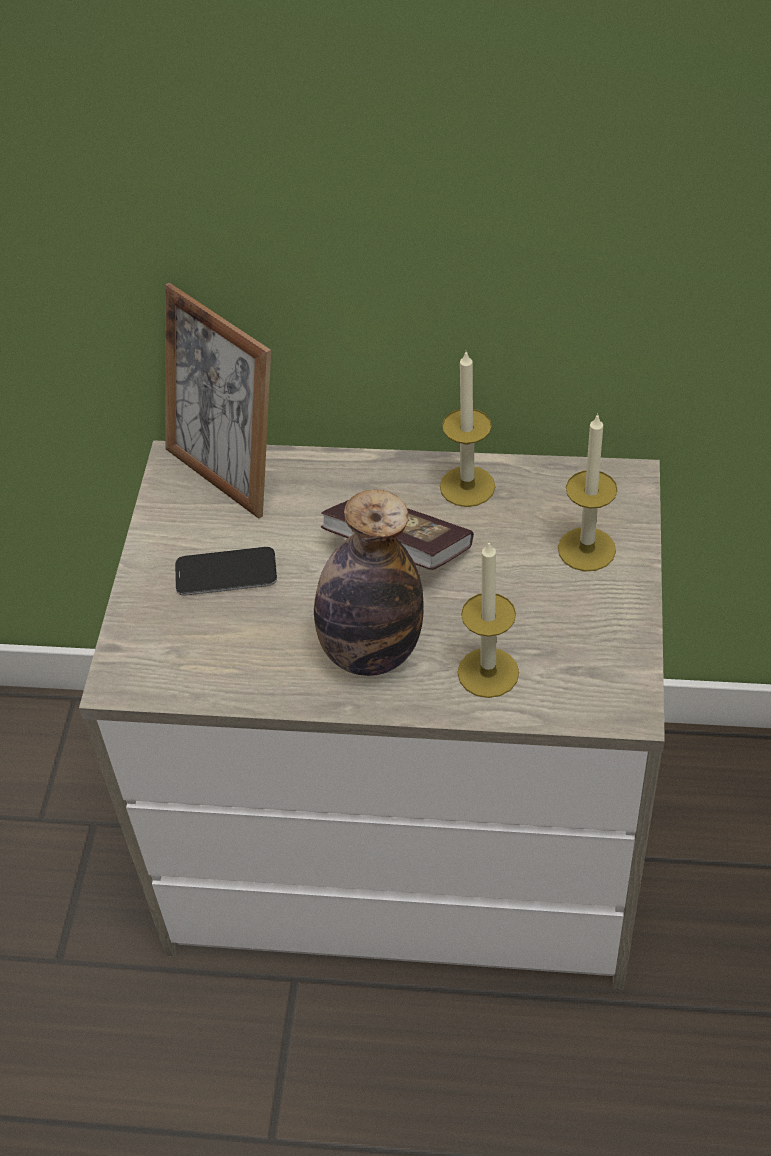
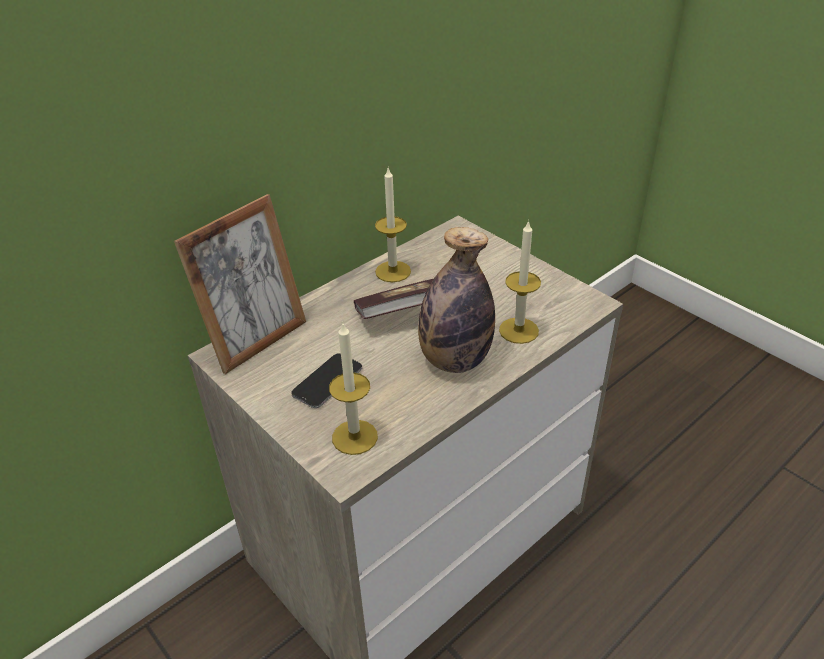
camera: 50 degrees left, 10 degrees down
picture frame [165,283,271,519] -> picture frame turned 45 degrees counterclockwise [174,194,306,374]
candle [558,413,618,571] -> candle moved to [329,322,378,455]

